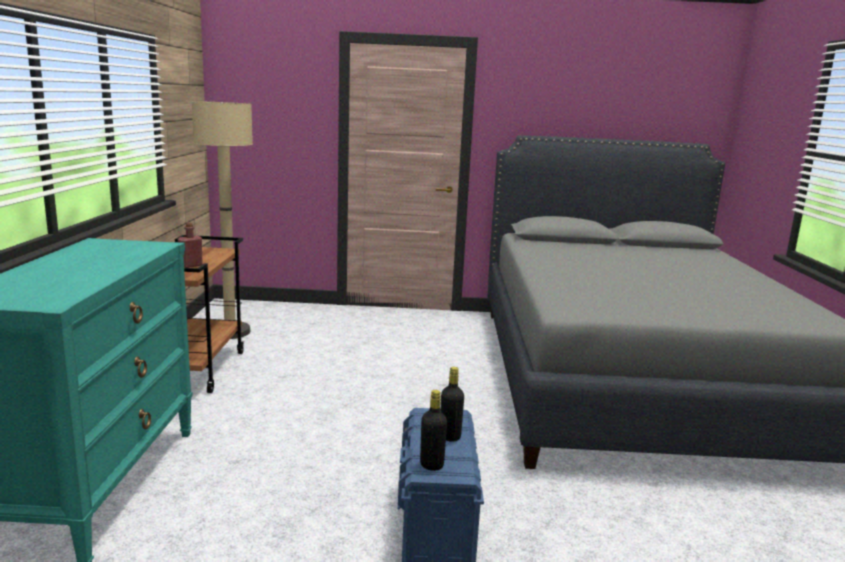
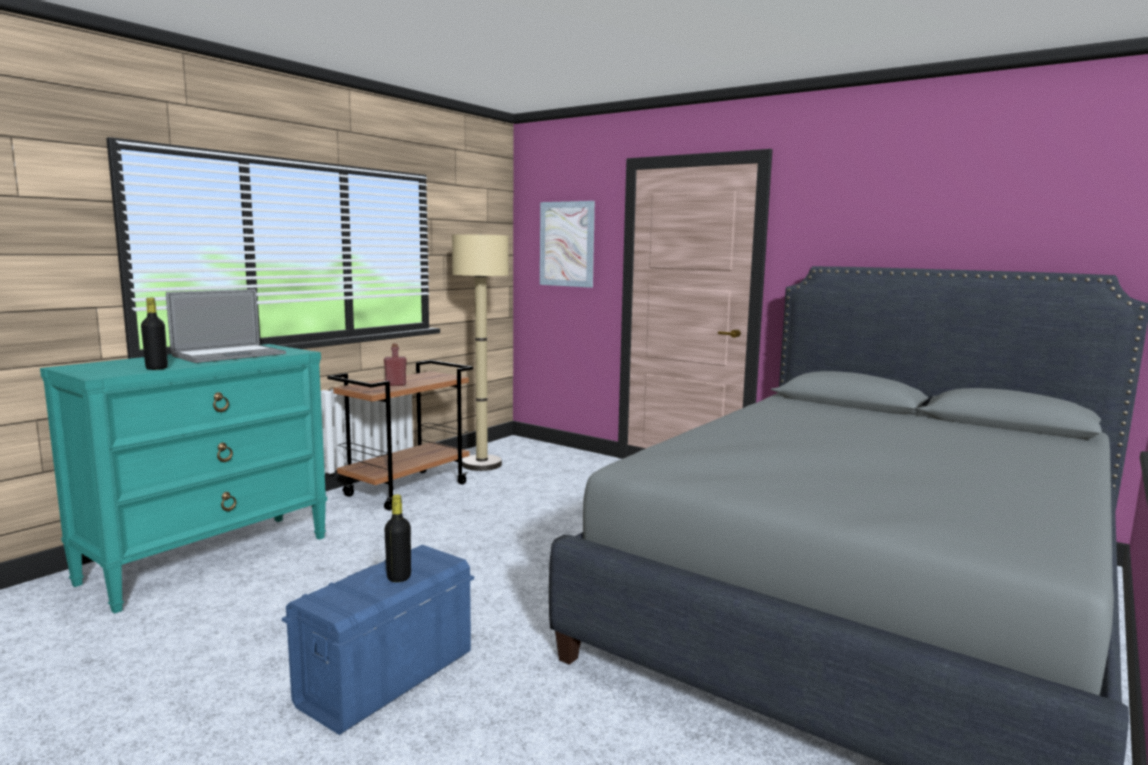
camera: 35 degrees right, 5 degrees down
black bottle [420,390,447,471] -> black bottle moved to [141,298,168,370]
none -> laptop [166,289,286,363]
none -> picture [540,201,595,288]

